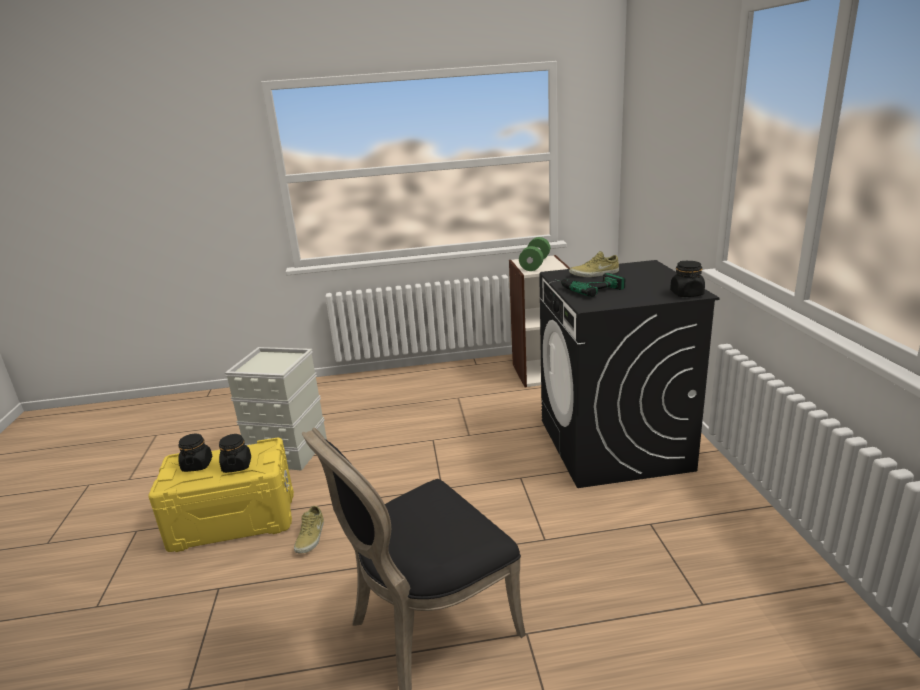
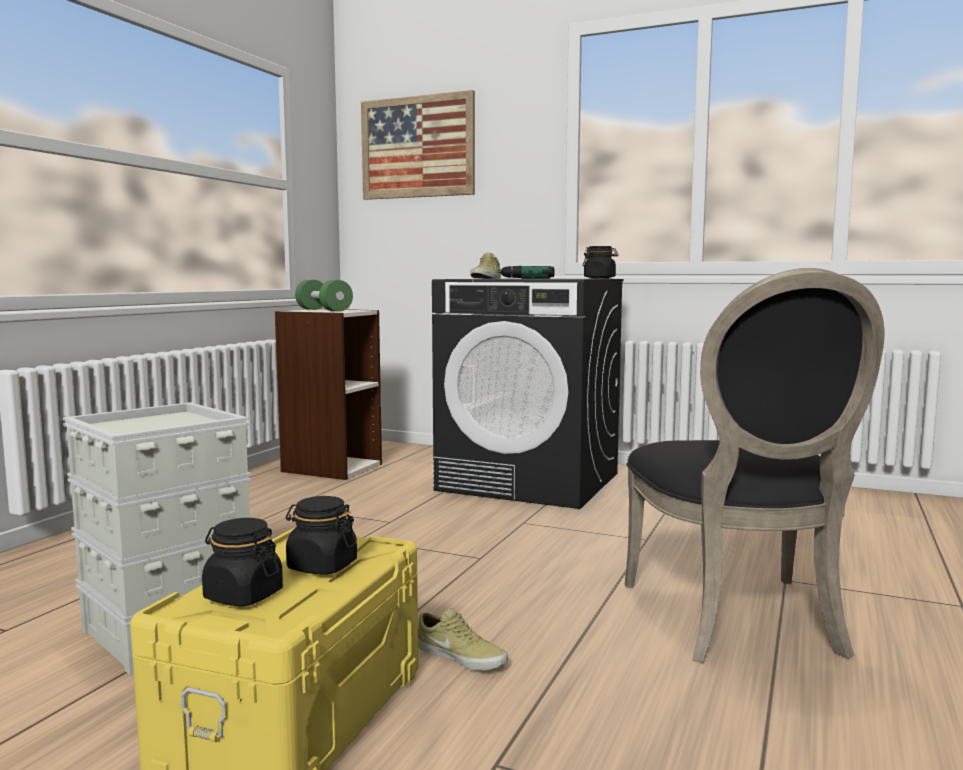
camera: 60 degrees left, 15 degrees down
none -> picture [361,90,475,200]

